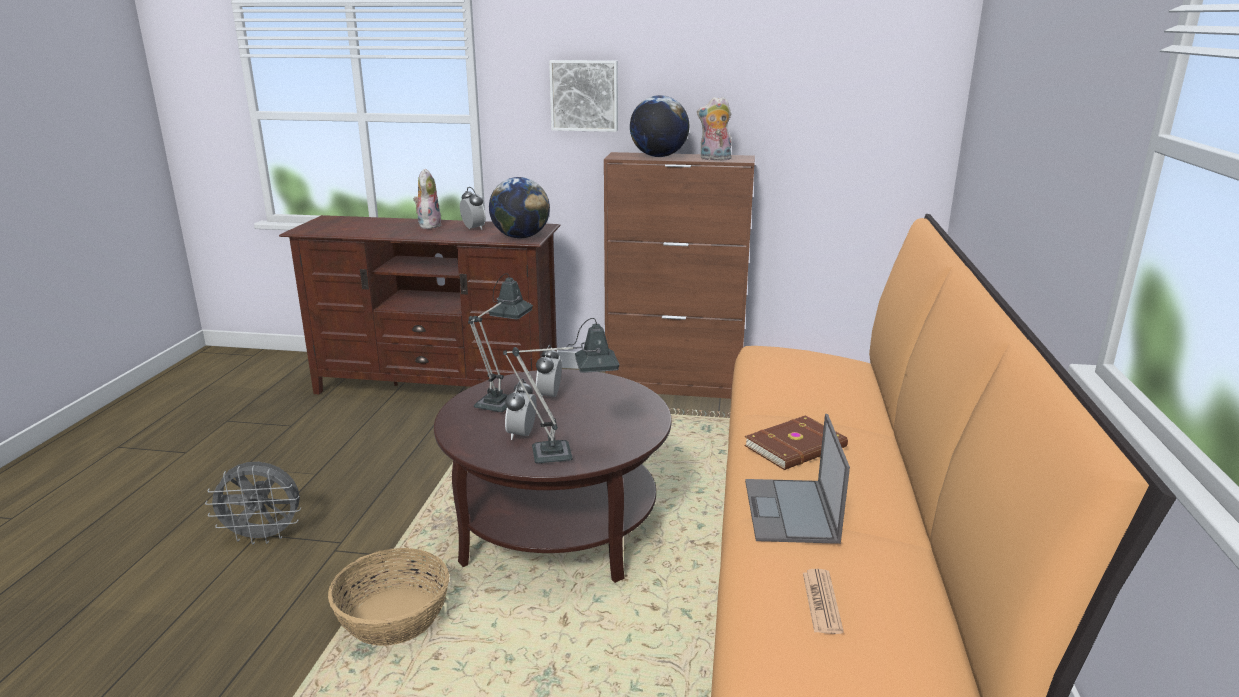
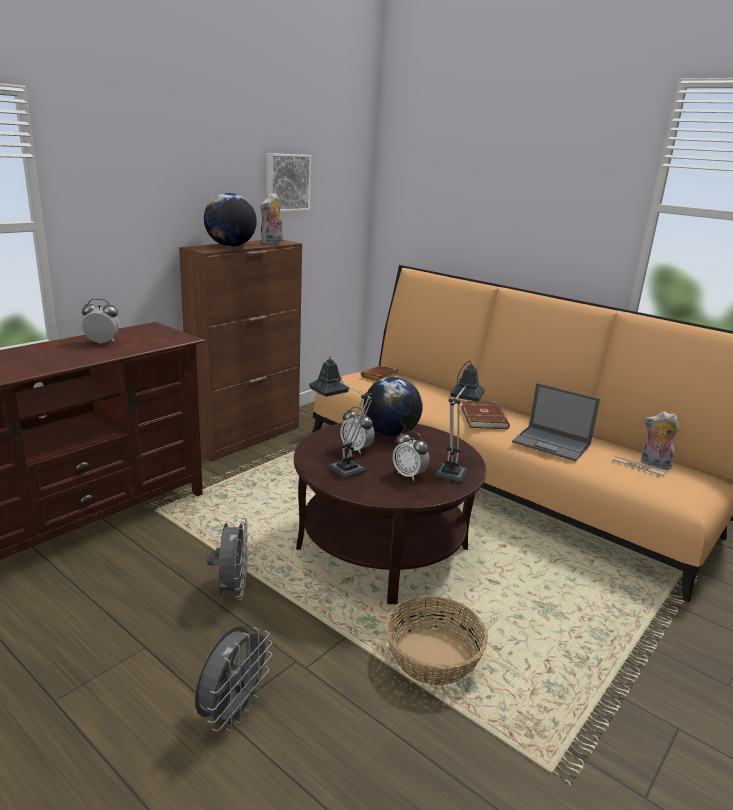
camera: 60 degrees left, 0 degrees up
plush toy [413,168,441,229] -> plush toy moved to [641,411,679,470]
globe [489,177,550,238] -> globe moved to [363,377,423,436]
picture [549,60,618,132] -> picture moved to [267,153,311,212]
none -> grey fan [207,518,249,600]
none -> brown book [361,365,399,381]

